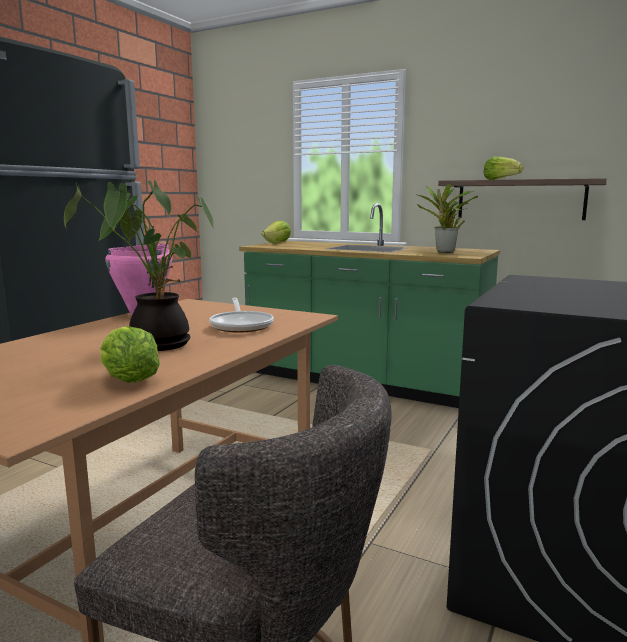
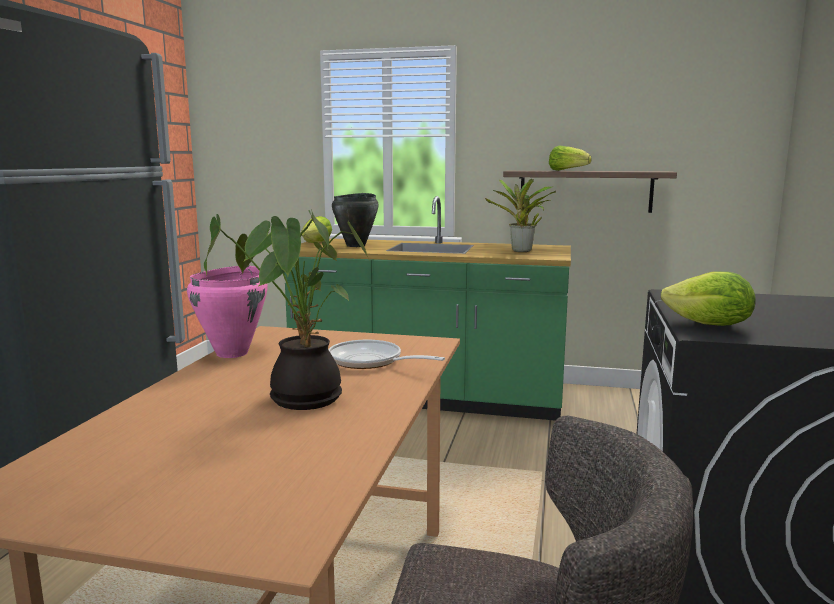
camera: 15 degrees left, 0 degrees up
lettuce [100,326,160,382] -> lettuce moved to [661,271,756,326]
frying pan [209,298,274,333] -> frying pan turned 150 degrees clockwise [328,340,445,369]
none -> black cooking pot [332,193,378,247]

